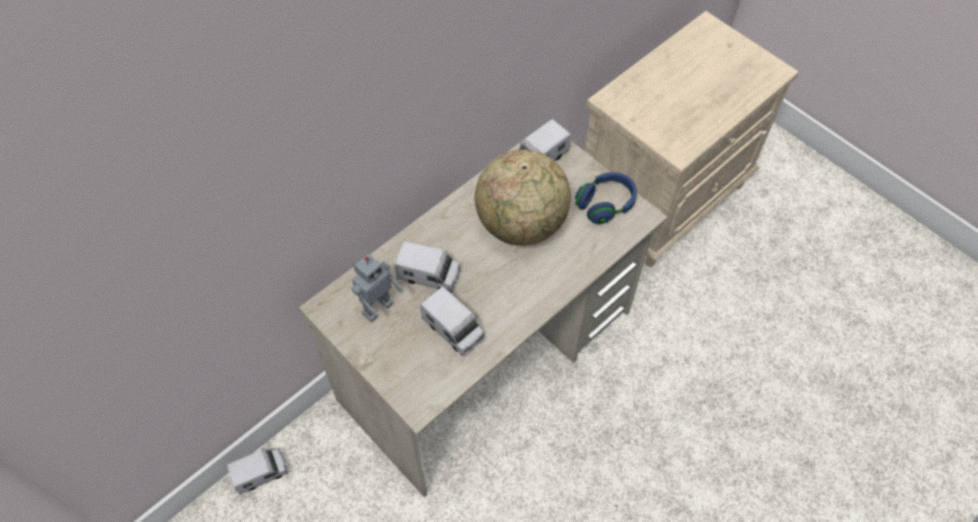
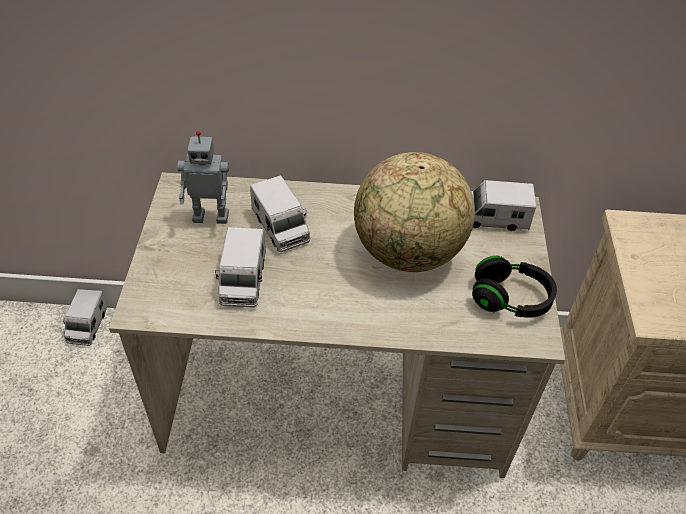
camera: 45 degrees right, 10 degrees down
toy truck [227,448,288,495] -> toy truck turned 75 degrees clockwise [63,289,108,346]
blue headphones [575,172,637,224] -> black headphones [472,256,557,318]

